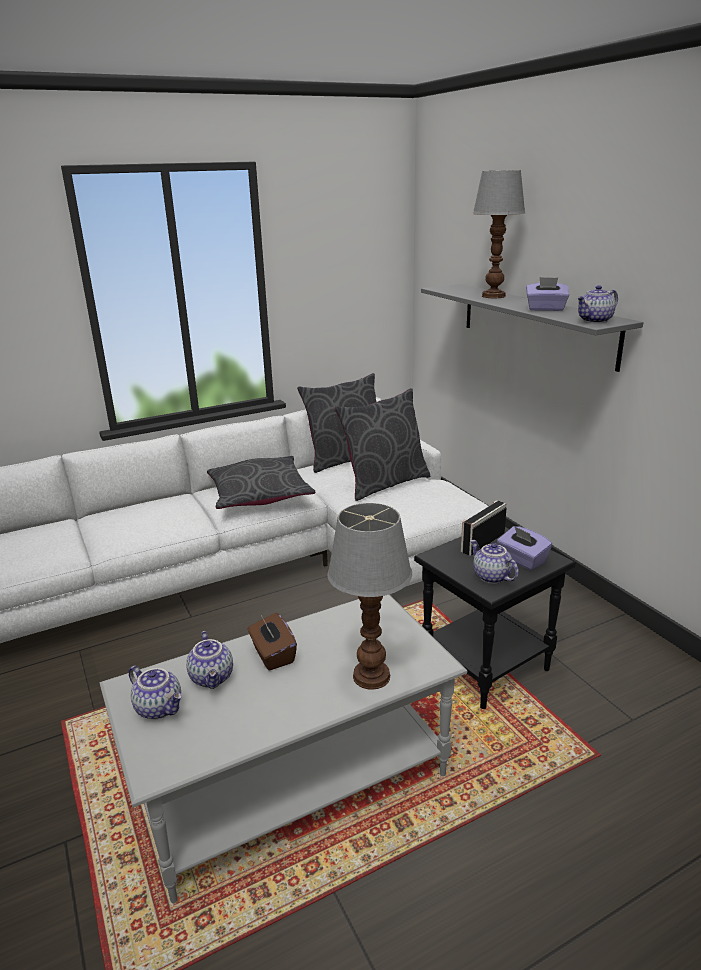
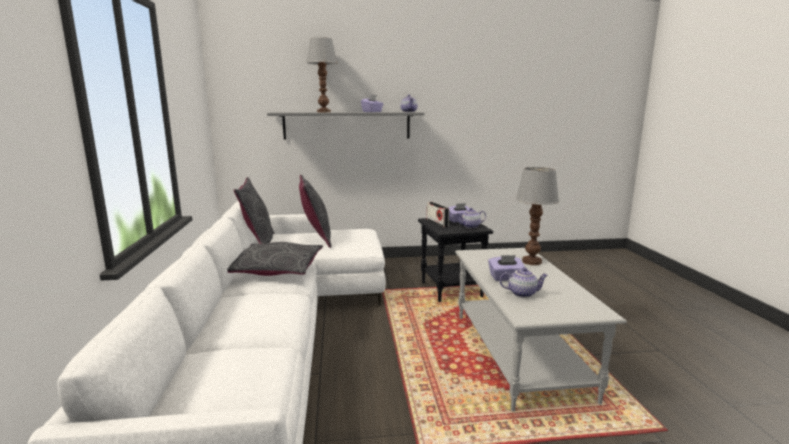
camera: 70 degrees left, 10 degrees down
teapot [129,666,182,719] -> none
brown tissue box [248,613,297,671] -> purple tissue box [488,255,525,281]

